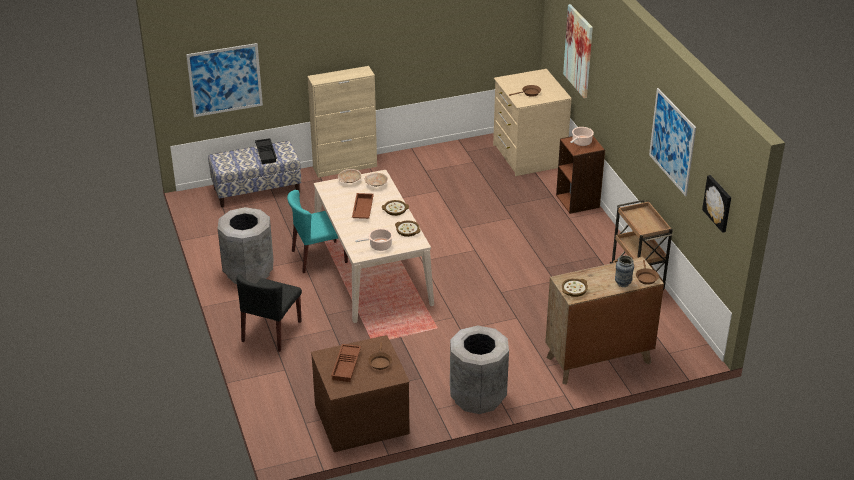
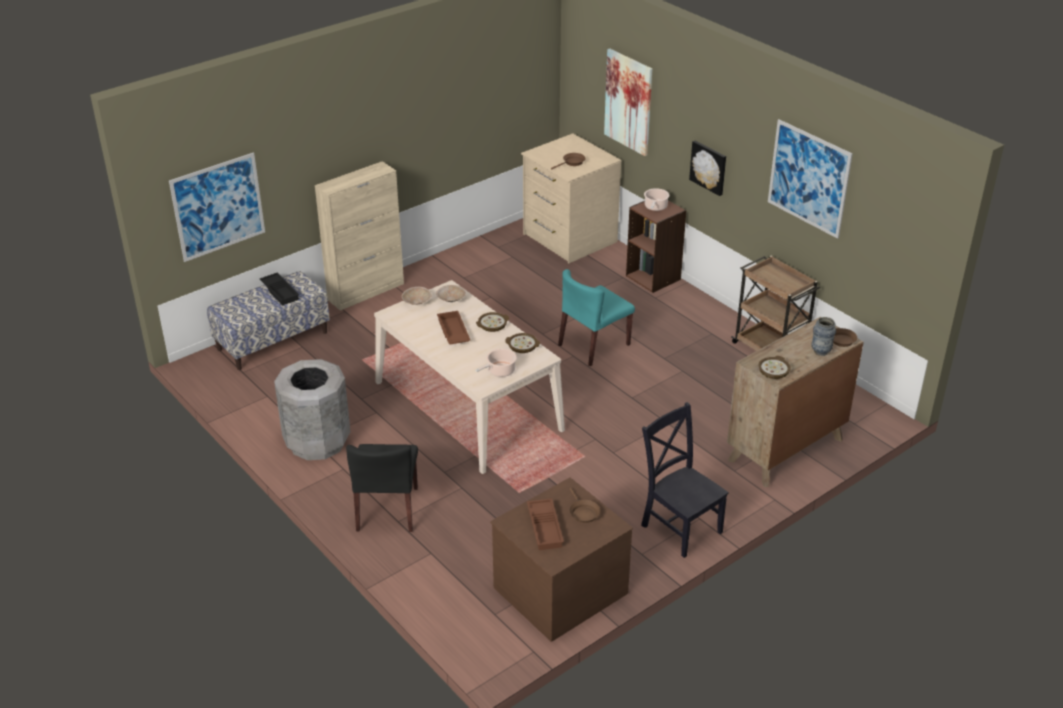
camera: 20 degrees left, 0 degrees up
turquoise chair [287,190,348,273] -> turquoise chair moved to [558,269,635,366]
grey trash can [450,325,509,414] -> black chair [641,402,729,558]
picture [702,175,731,233] -> picture moved to [689,141,726,196]

